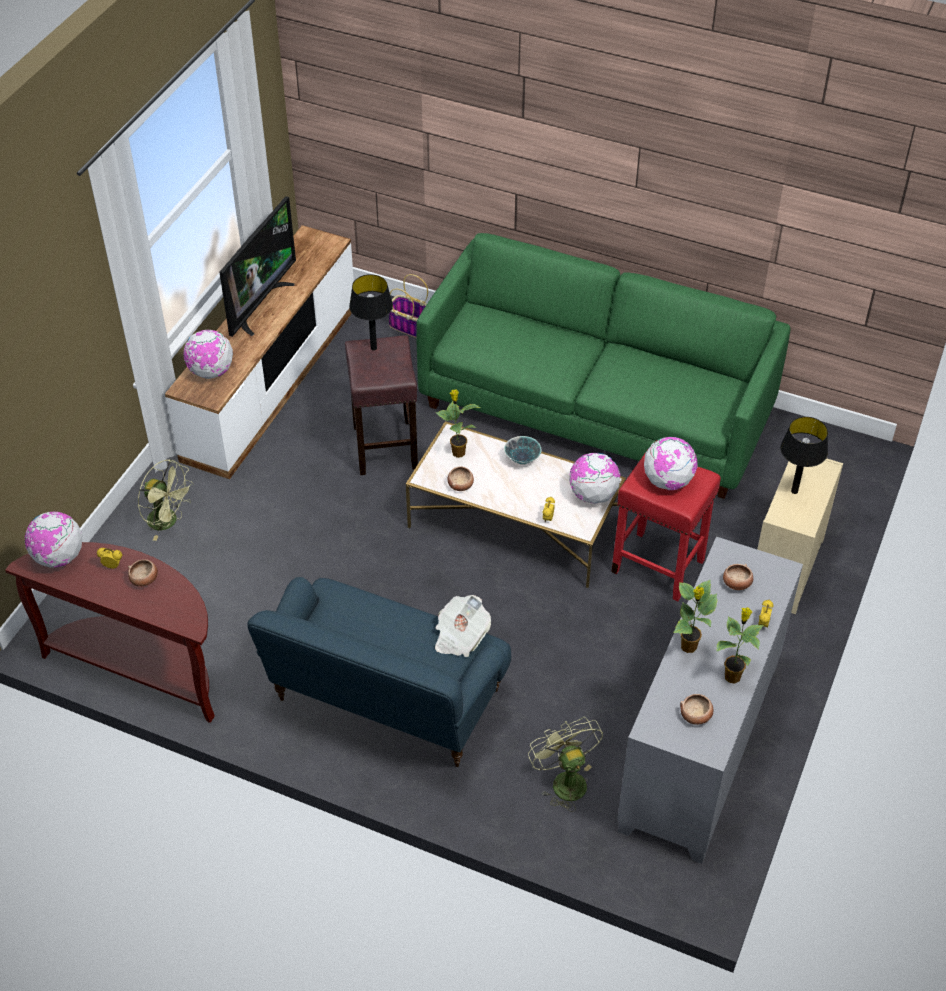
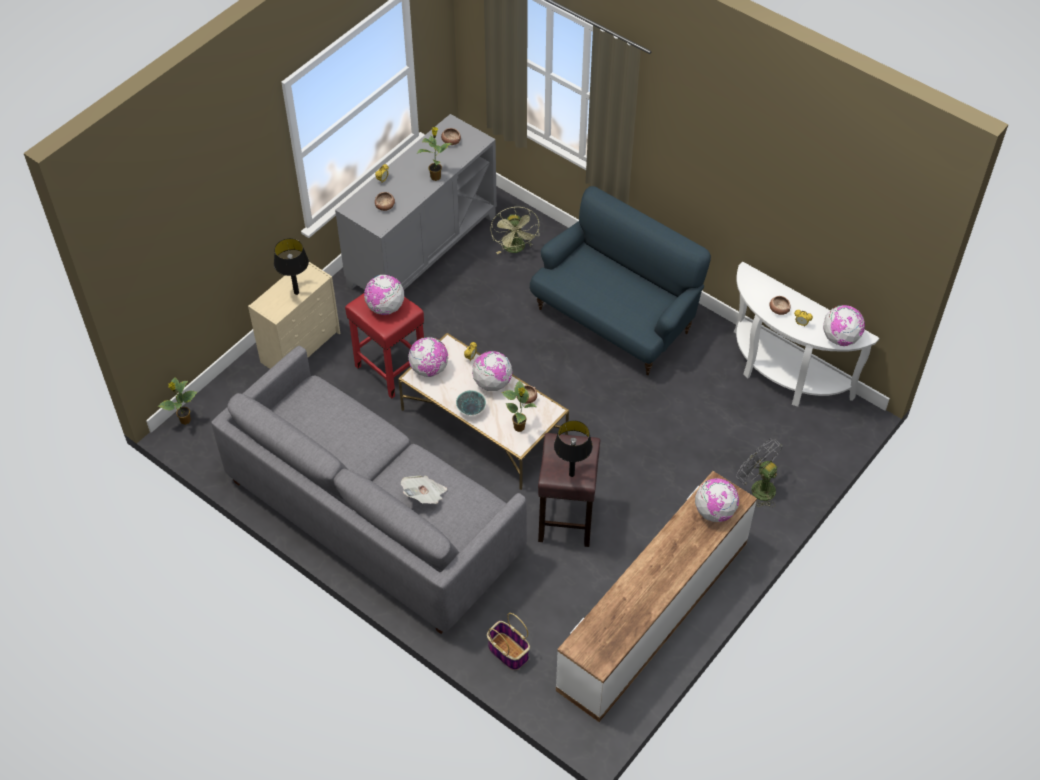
camera: 165 degrees left, 5 degrees up
brown console table [5,542,215,723] -> white console table [734,261,879,407]
green fan [138,459,194,541] -> grey fan [736,439,783,507]
television [219,196,296,337] -> none
green sofa [416,233,790,499] -> grey sofa [211,346,527,634]
newspaper [435,595,491,657] -> newspaper moved to [401,476,447,504]
potted plant [716,607,764,684] -> potted plant moved to [158,377,197,425]
none -> globe [472,351,512,391]

